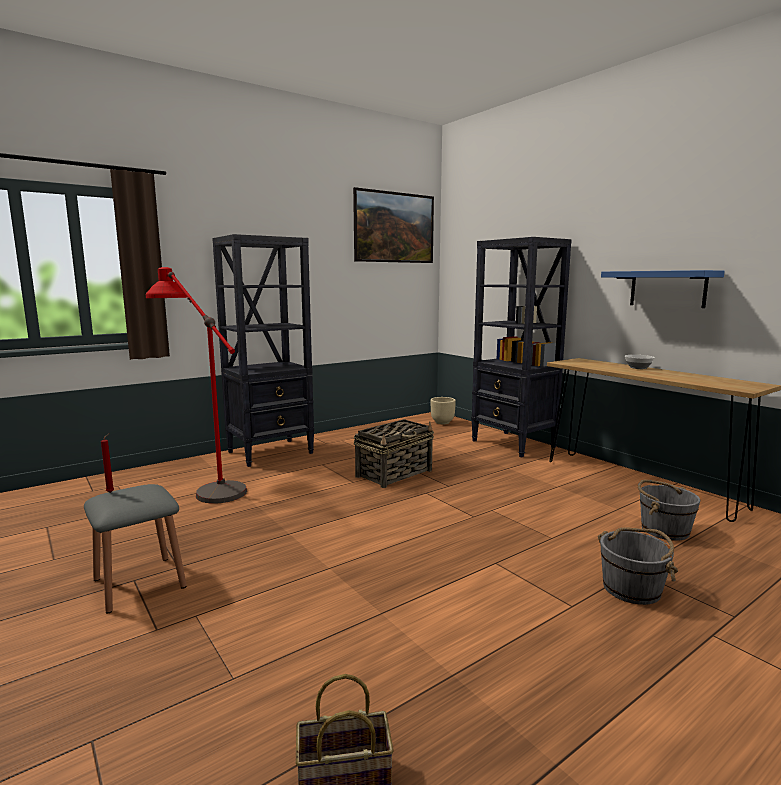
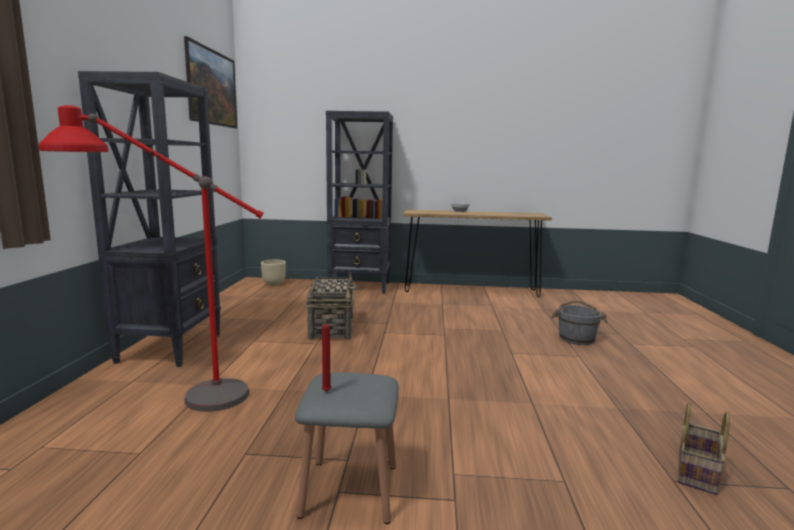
camera: 50 degrees left, 0 degrees up
blue shelf [601,270,725,308] -> none
grey bucket [638,479,700,541] -> none

